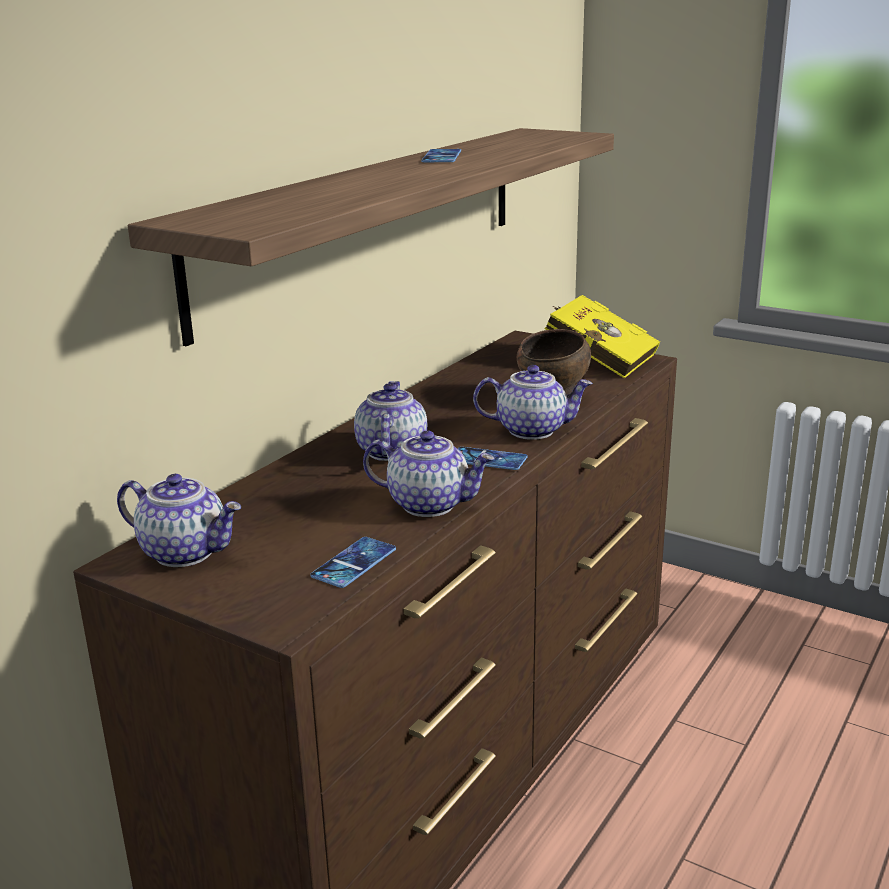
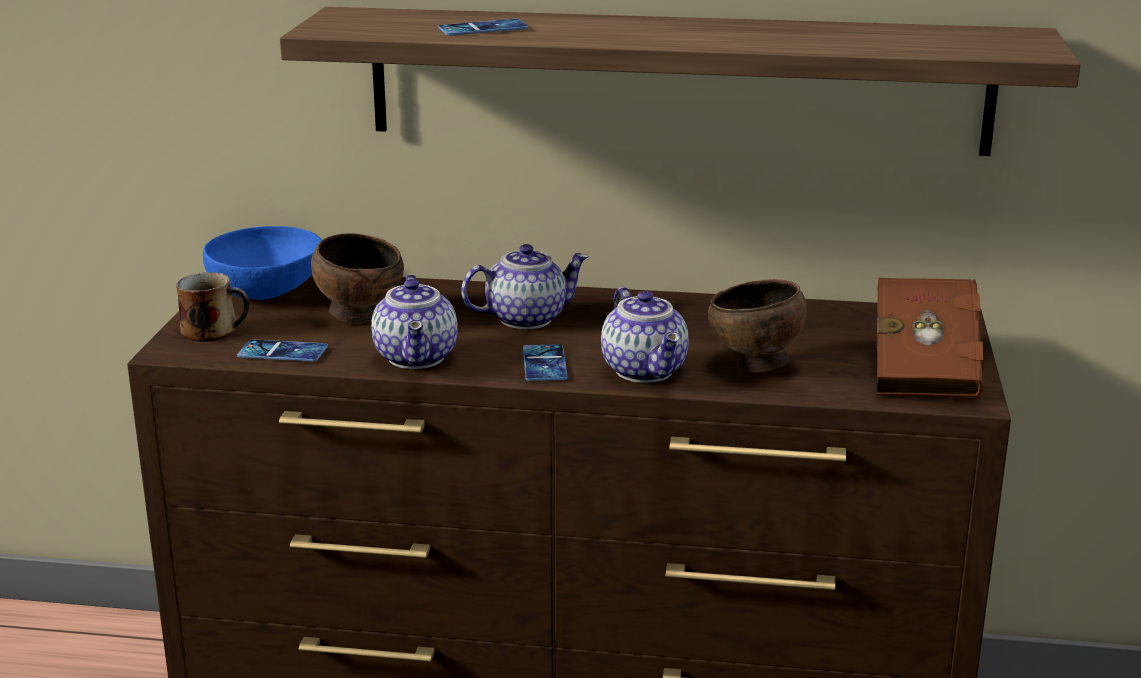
camera: 65 degrees right, 0 degrees up
teapot [117,474,241,567] -> blue bowl [203,226,322,300]
phone [422,149,461,162] -> phone moved to [439,19,528,36]
yellow book [545,295,660,379] -> brown book [877,278,984,398]
none -> mug [176,272,250,342]
none -> brown bowl [311,233,404,324]

